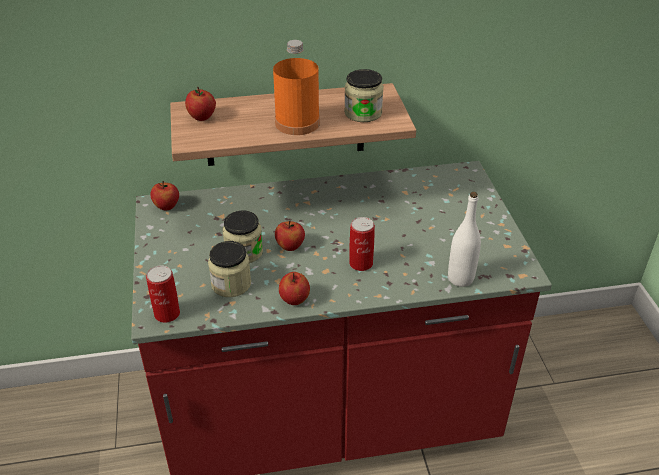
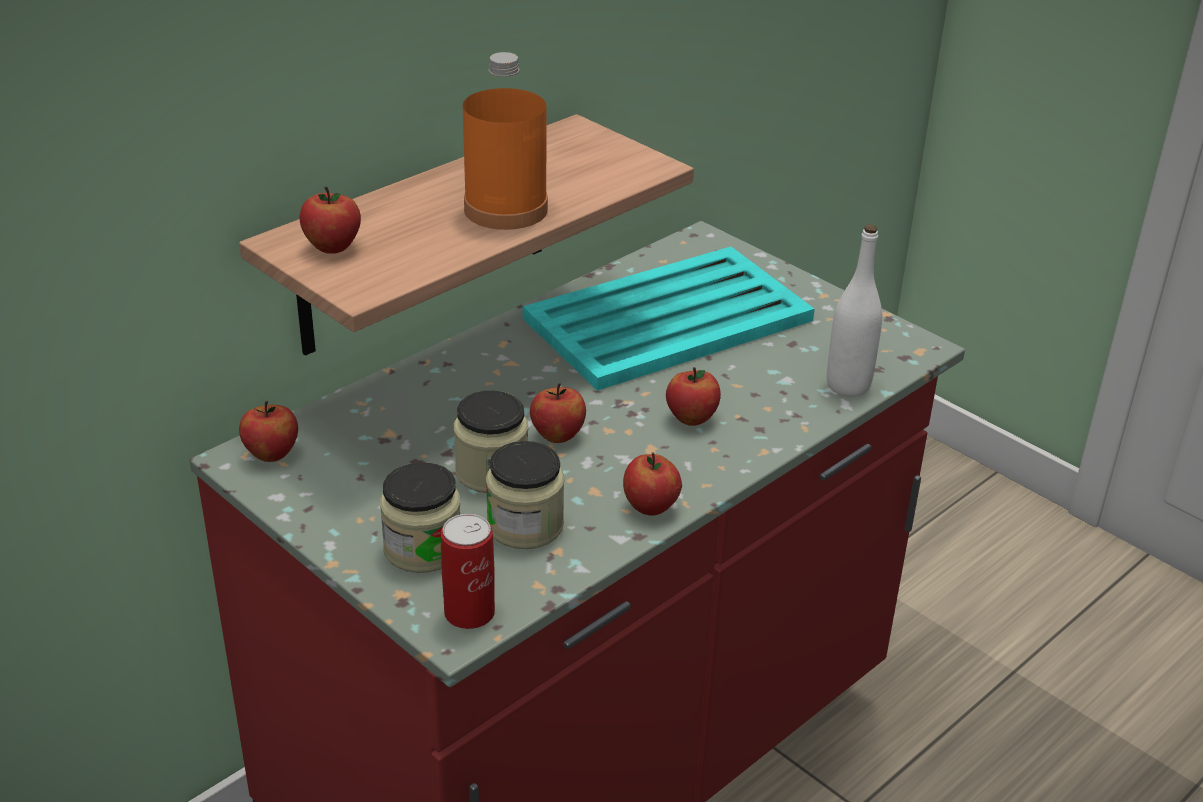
camera: 35 degrees left, 5 degrees down
jar [344,69,384,122] -> jar moved to [380,462,460,573]
can [349,217,375,271] -> apple [666,367,721,426]
none -> turquoise tray [523,247,815,391]

